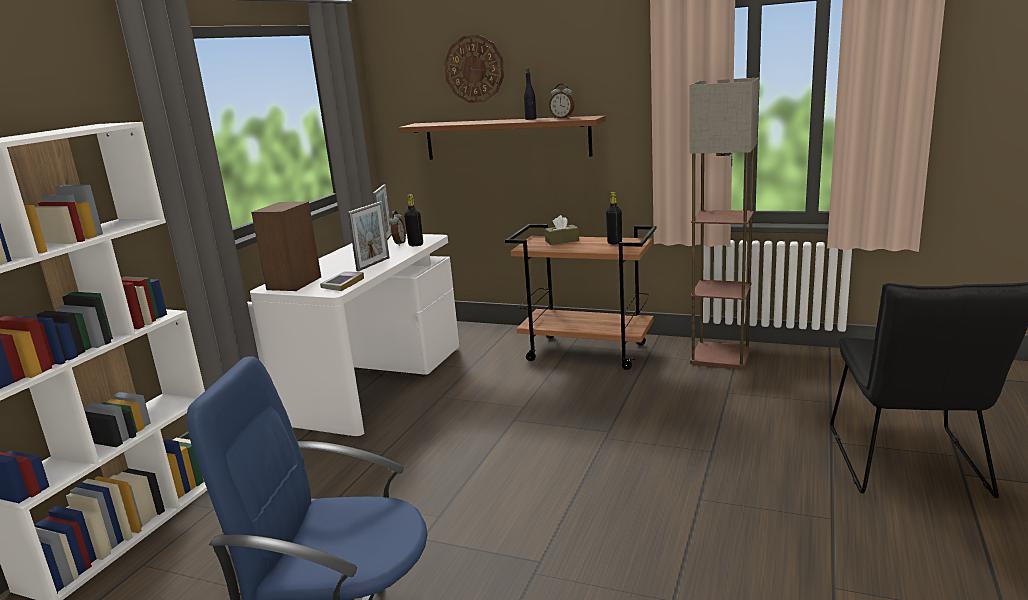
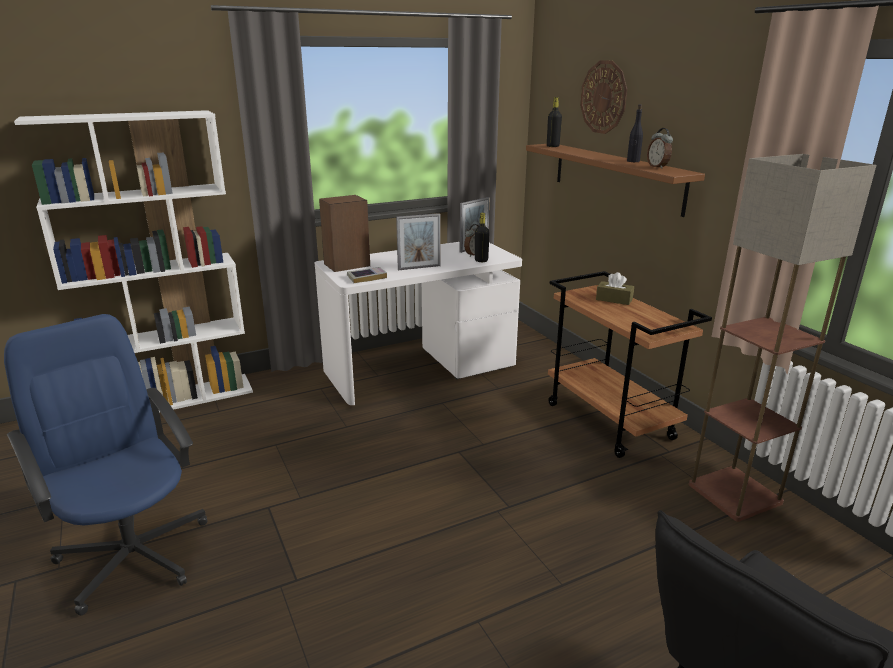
camera: 40 degrees right, 5 degrees up
black bottle [606,192,622,244] -> black bottle moved to [547,97,562,147]

